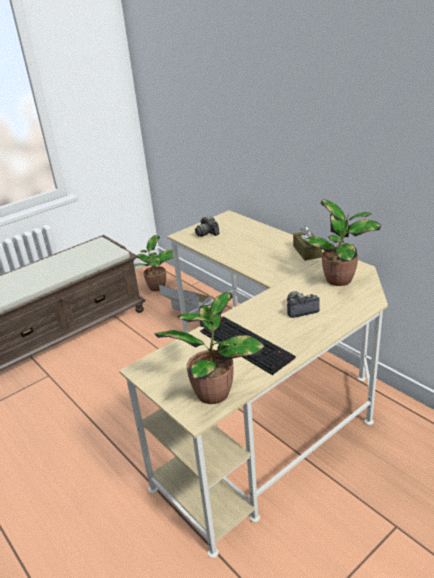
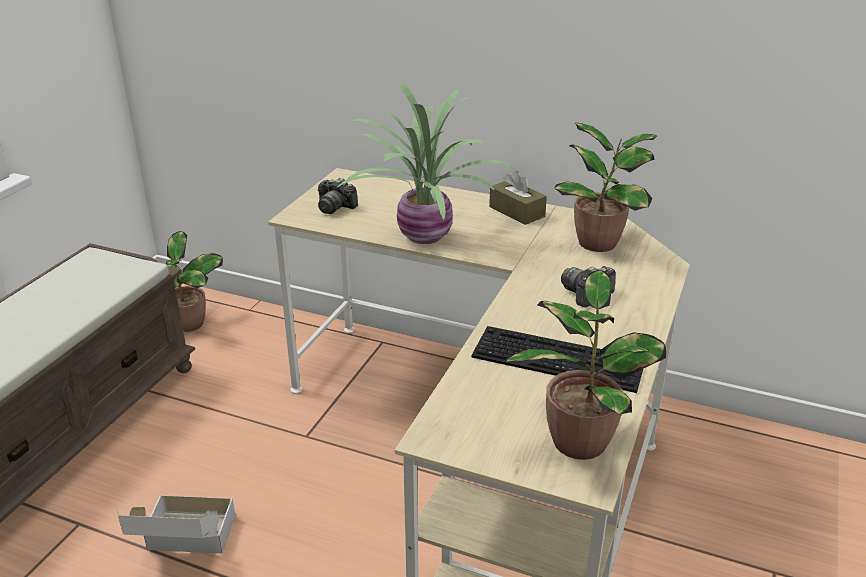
camera: 30 degrees left, 0 degrees up
cardboard box [159,284,211,315] -> cardboard box moved to [117,495,236,553]
none -> potted plant [338,82,515,244]

